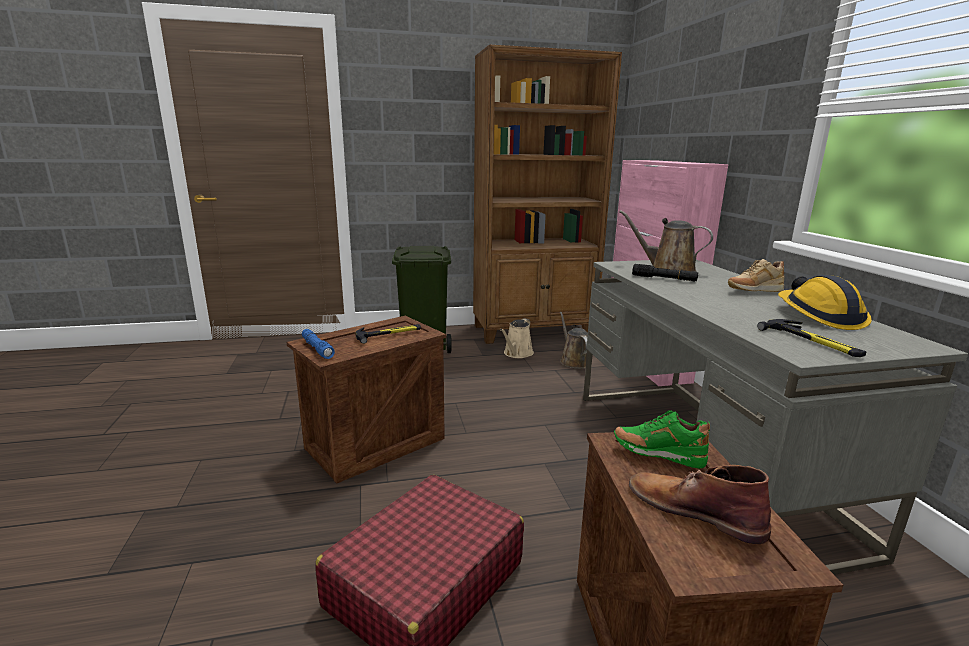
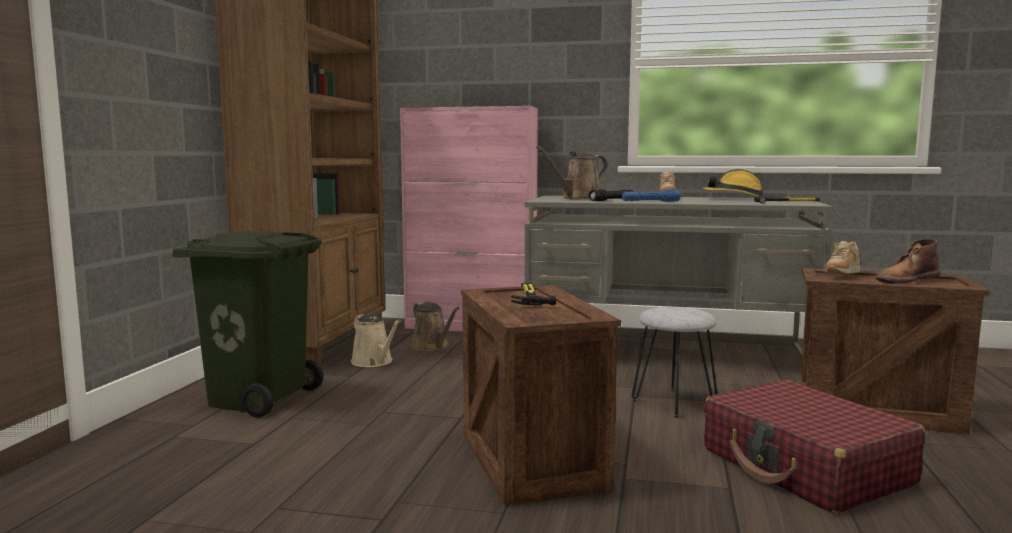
camera: 65 degrees left, 10 degrees down
blue flashlight [302,329,335,359] -> blue flashlight moved to [622,190,681,202]
brown watering can [560,312,588,369] -> brown watering can turned 135 degrees counterclockwise [411,302,459,351]
green shoe [614,410,710,469] -> beige shoe [824,241,861,275]
none -> grey stool [632,307,718,418]

